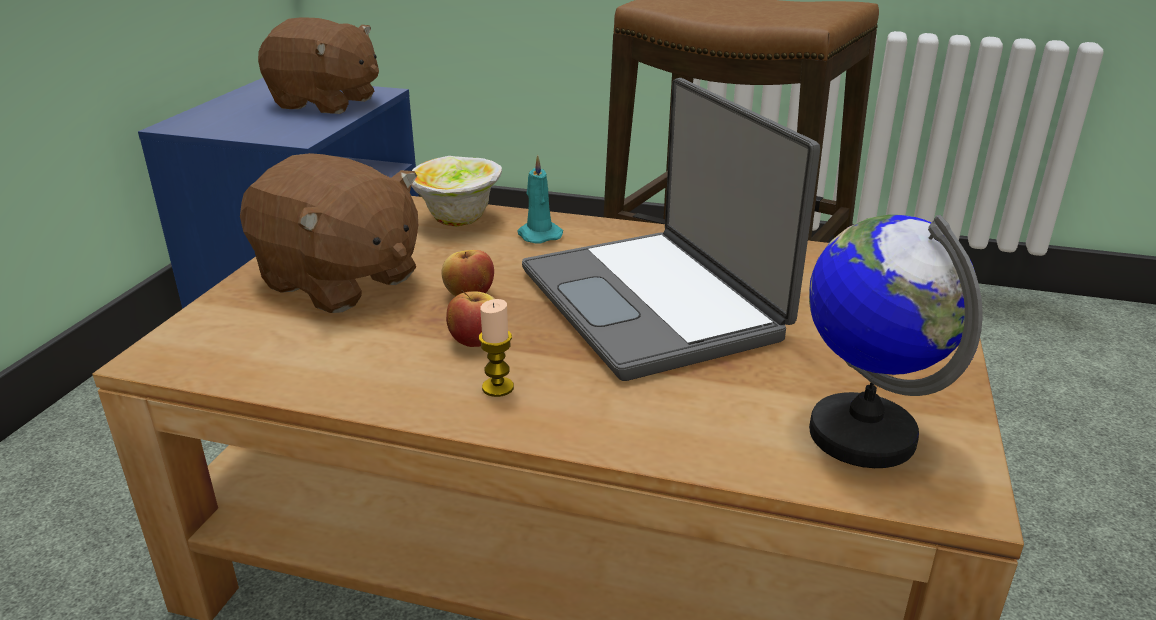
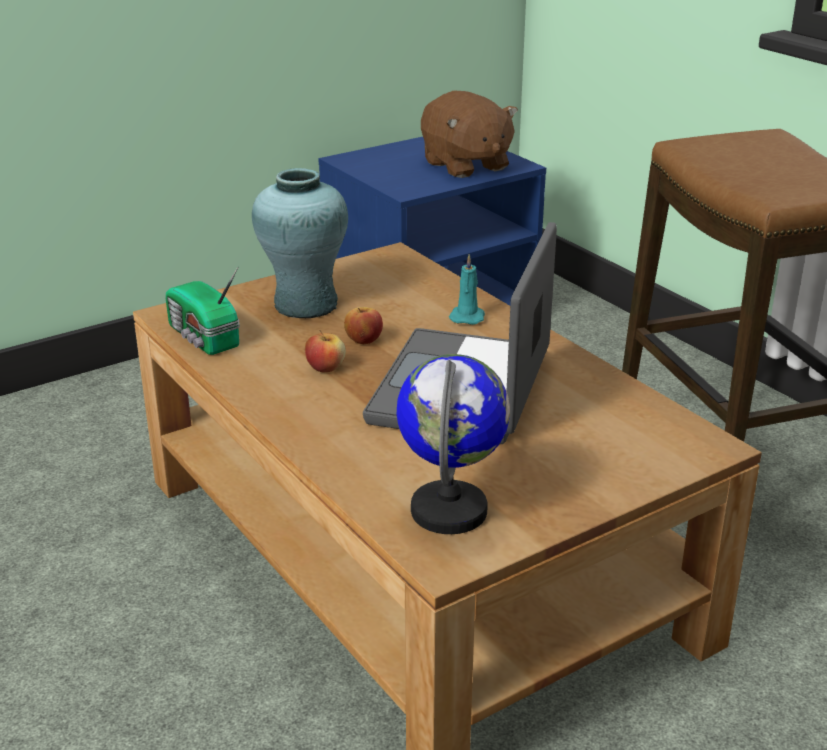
camera: 40 degrees right, 0 degrees up
brown plush toy [240,153,418,313] -> turquoise vase [252,168,348,318]
bowl [411,156,502,226] -> none
candle [479,299,514,397] -> none
none -> radio [165,267,240,355]

